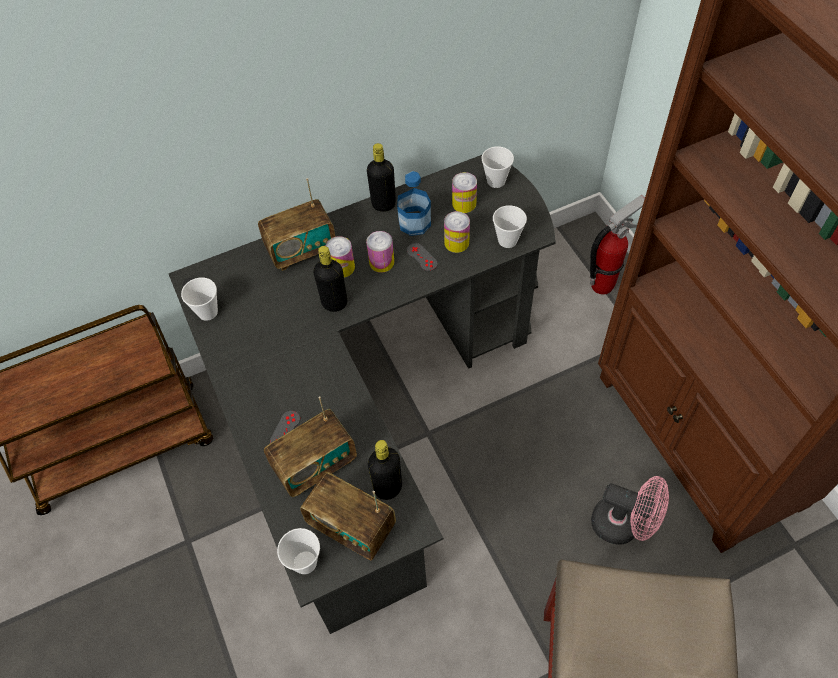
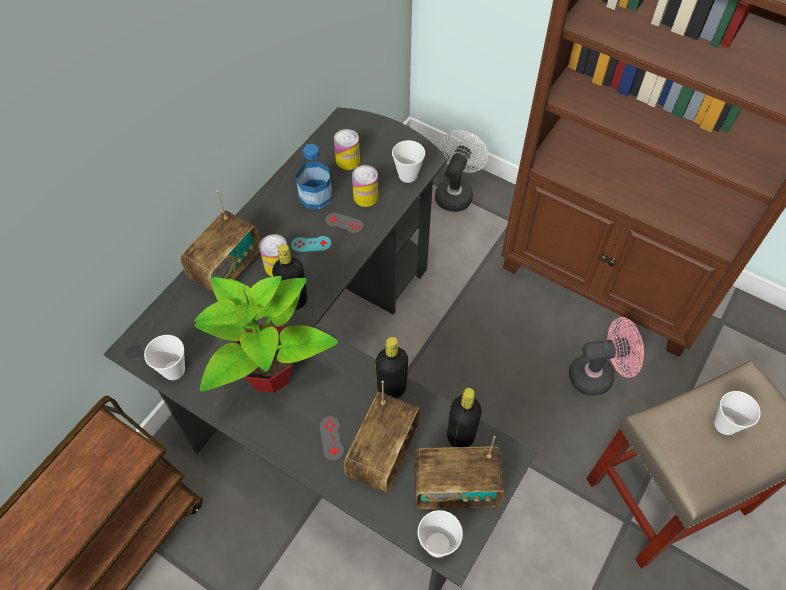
camera: 35 degrees left, 0 degrees up
can [366,231,394,273] -> turquoise game controller [291,236,331,252]
black bottle [367,143,396,212] -> black bottle moved to [376,337,408,399]
cup [482,146,514,188] -> cup moved to [714,391,761,435]
fire extinguisher [590,194,645,295] -> white fan [435,130,488,212]
none -> potted plant [194,276,338,393]

